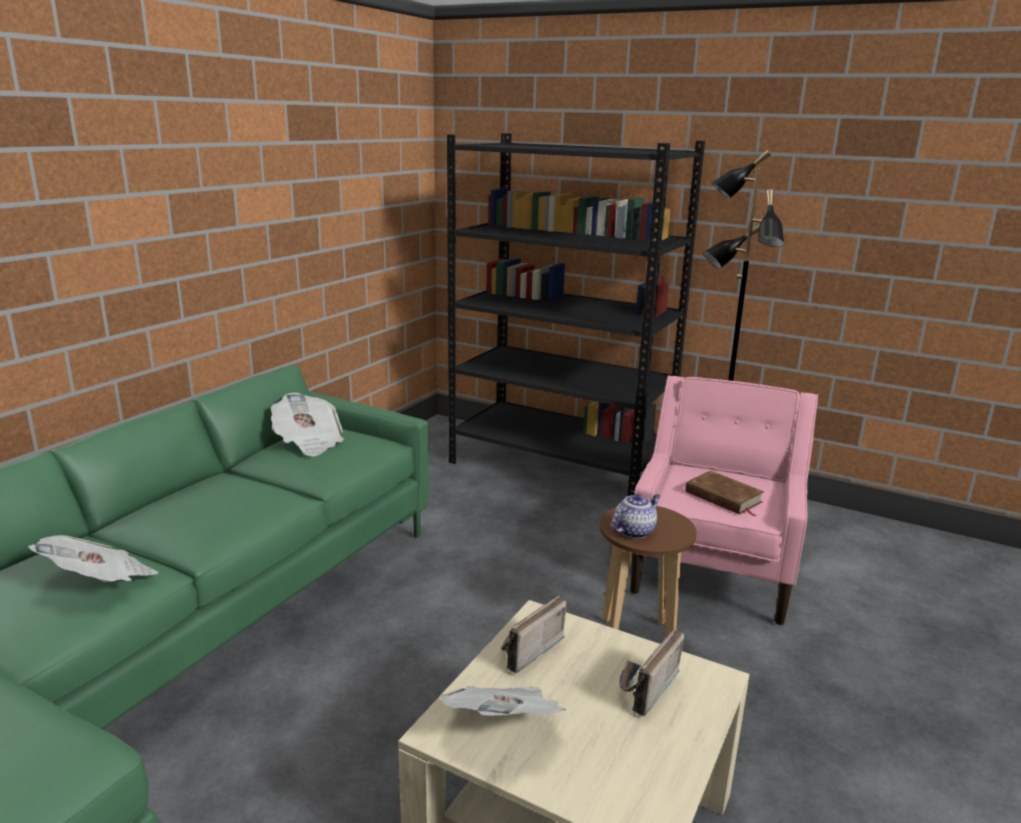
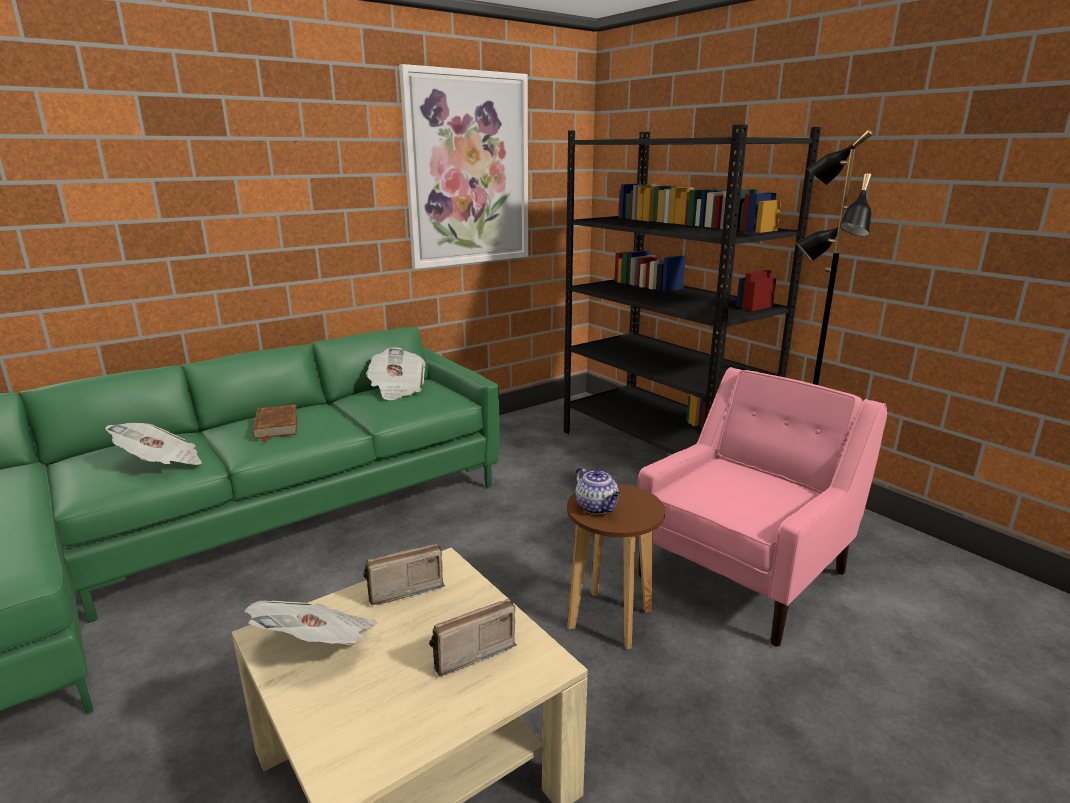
camera: 25 degrees right, 0 degrees up
teapot [611,494,660,539] -> teapot turned 75 degrees clockwise [575,467,621,514]
brown book [685,471,764,517] -> brown book moved to [253,404,298,443]
none -> picture [399,64,528,269]

